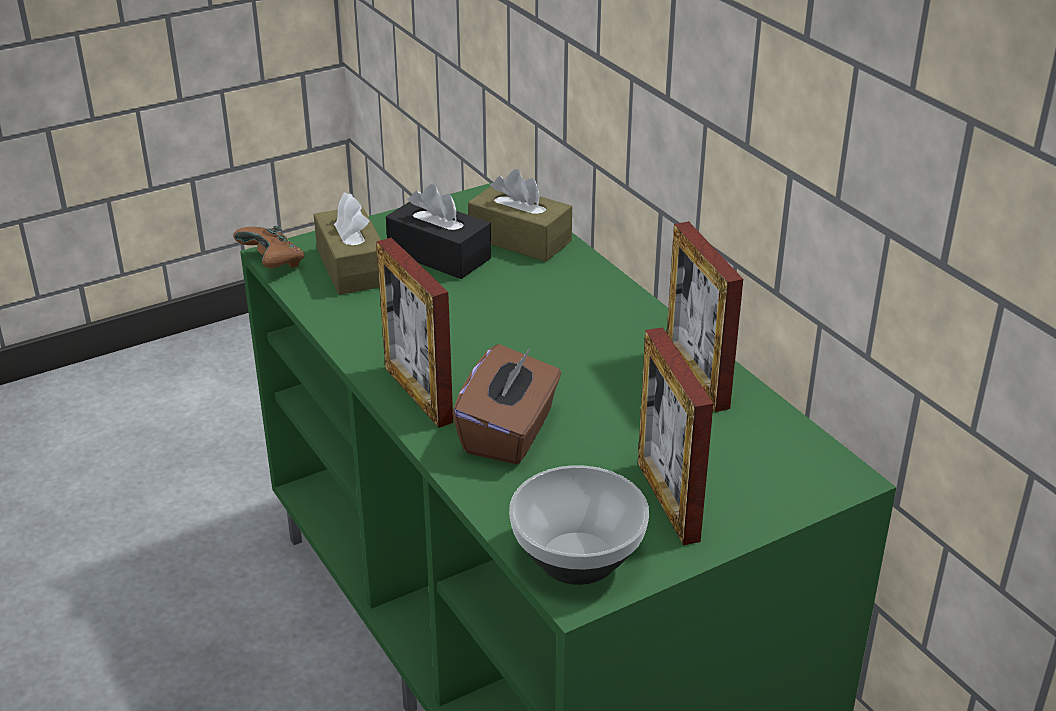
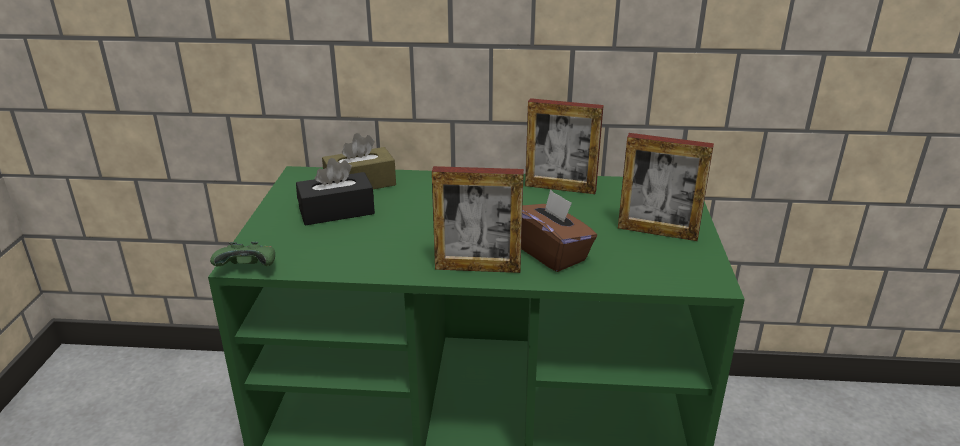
camera: 55 degrees left, 5 degrees down
brown game controller [233,226,304,268] -> green game controller [210,242,275,266]
brown tissue box [314,192,381,295] -> none
bowl [509,465,649,585] -> none

